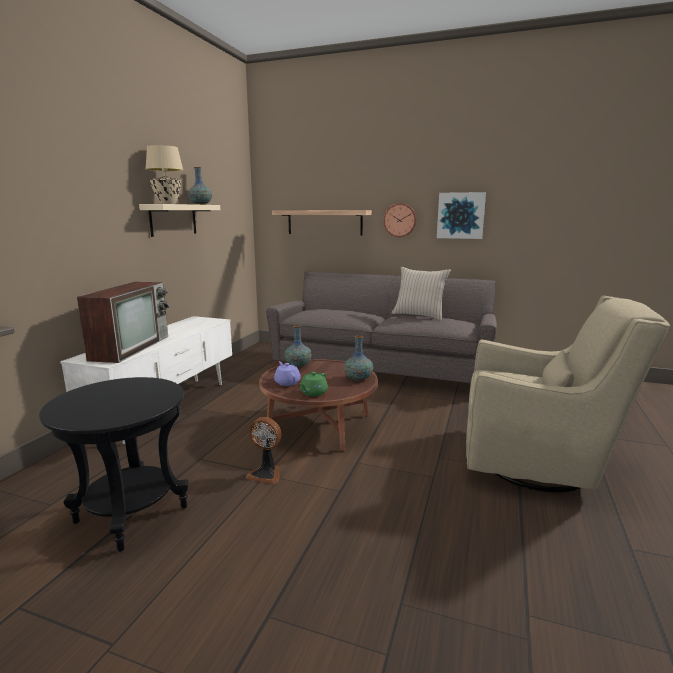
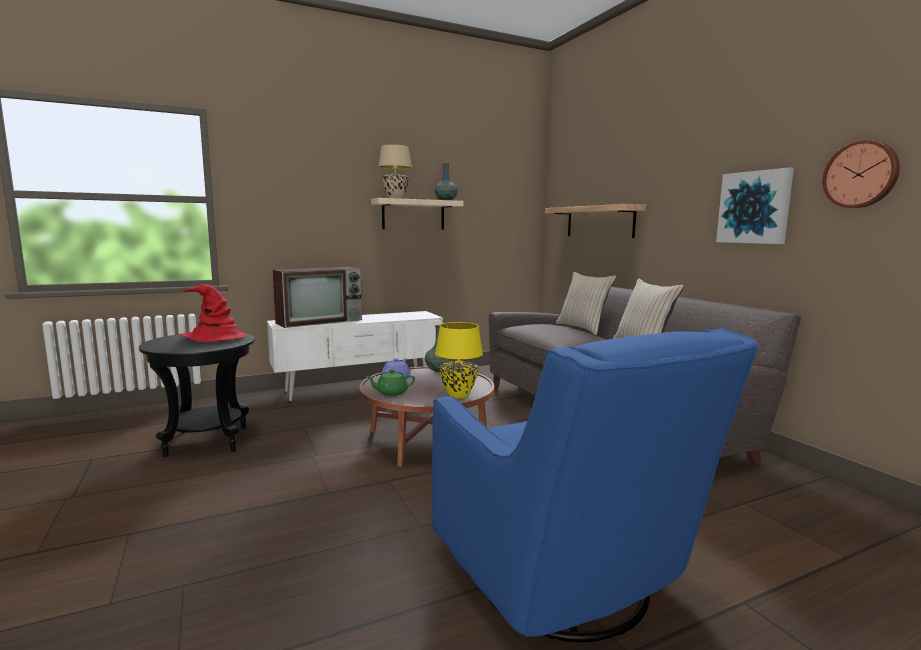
camera: 45 degrees right, 5 degrees down
fan [246,417,281,484] -> none
vase [344,335,373,381] -> yellow table lamp [435,322,483,398]
wall clock [383,203,417,237] -> wall clock moved to [822,140,900,208]
beige armchair [466,296,670,493] -> blue armchair [432,328,758,643]
none -> red hat [180,284,247,342]
none -> beige pillow [556,272,617,335]

